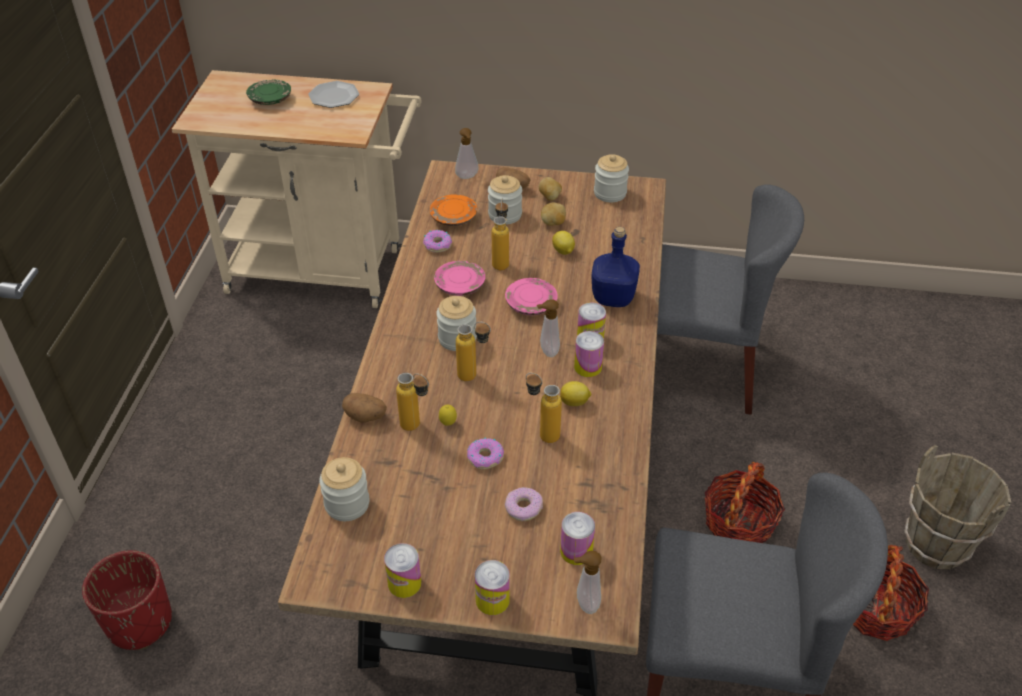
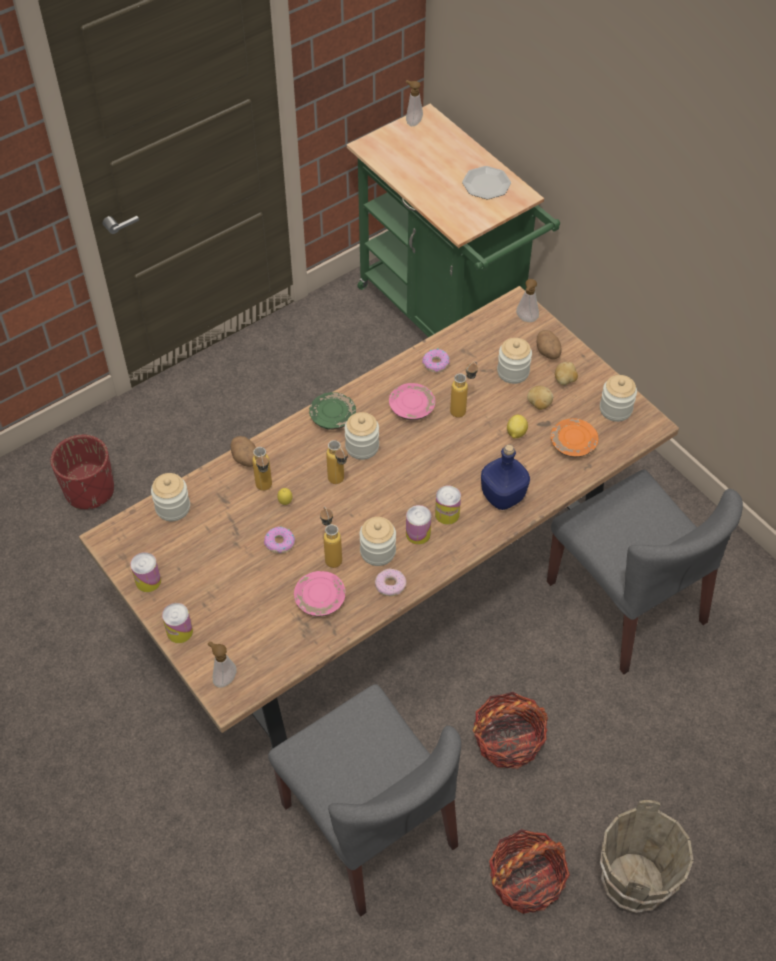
camera: 45 degrees right, 10 degrees up
beige cart [172,70,422,308] -> green cart [347,104,560,337]
green plate [246,79,291,105] -> green plate moved to [309,392,356,430]
orange plate [430,195,477,226] -> orange plate moved to [551,418,598,457]
pink plate [505,278,558,315] -> pink plate moved to [294,571,346,616]
donut [505,487,543,521] -> donut moved to [375,568,407,596]
soap dispenser [537,299,560,357] -> soap dispenser moved to [406,80,423,126]
lemon [560,381,591,406] -> jar [359,517,396,566]
can [560,512,595,565] -> none

